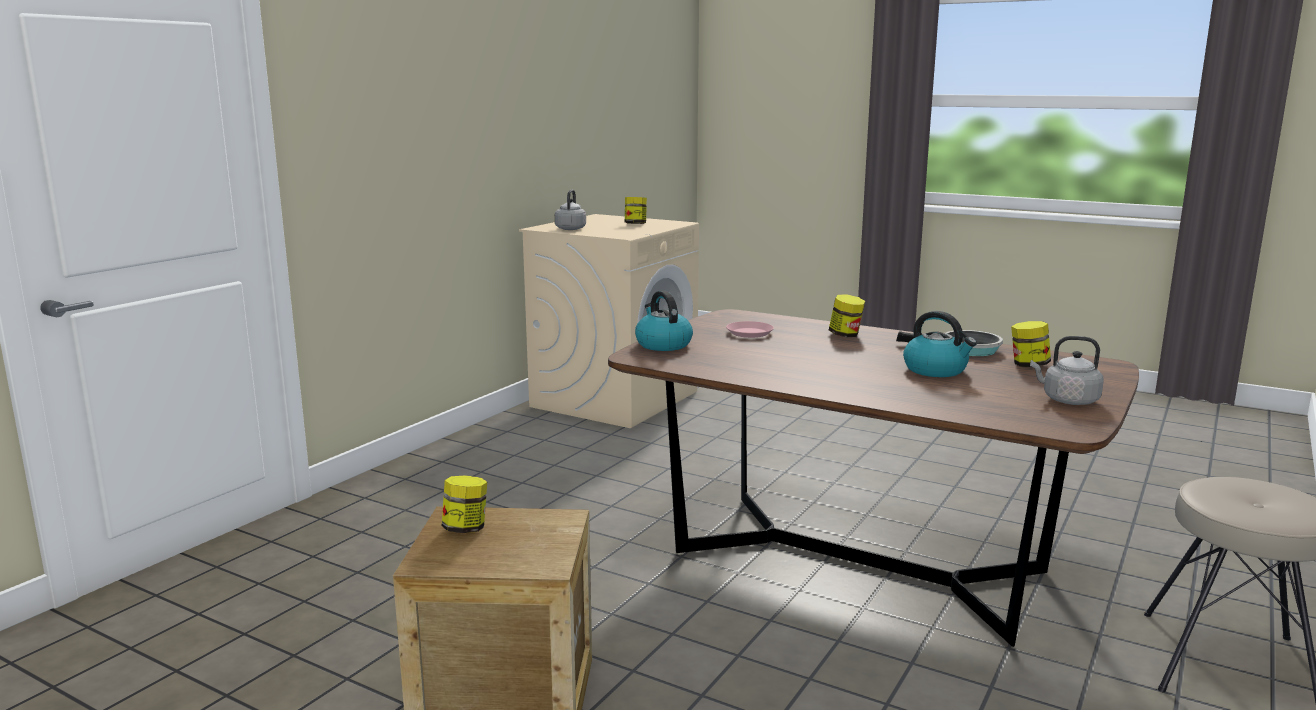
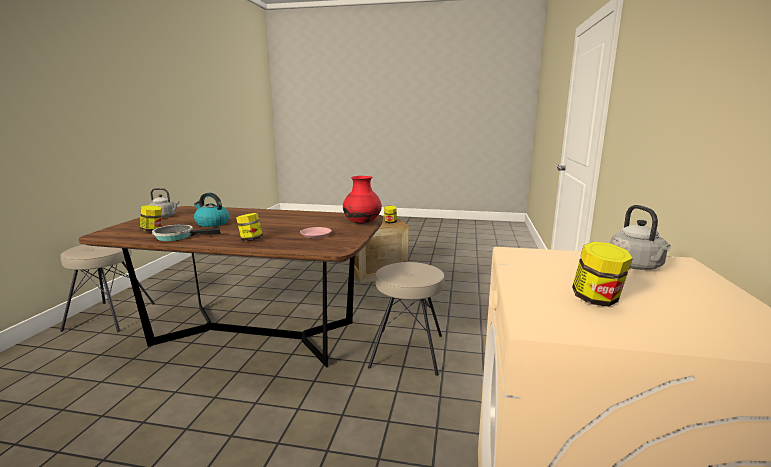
camera: 160 degrees right, 0 degrees up
kettle [635,291,693,351] -> red vase [343,176,382,224]
none -> beige stool [368,262,445,376]

